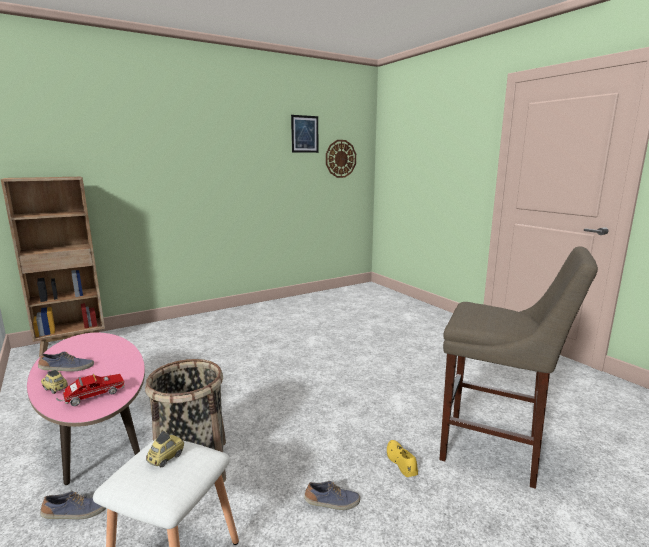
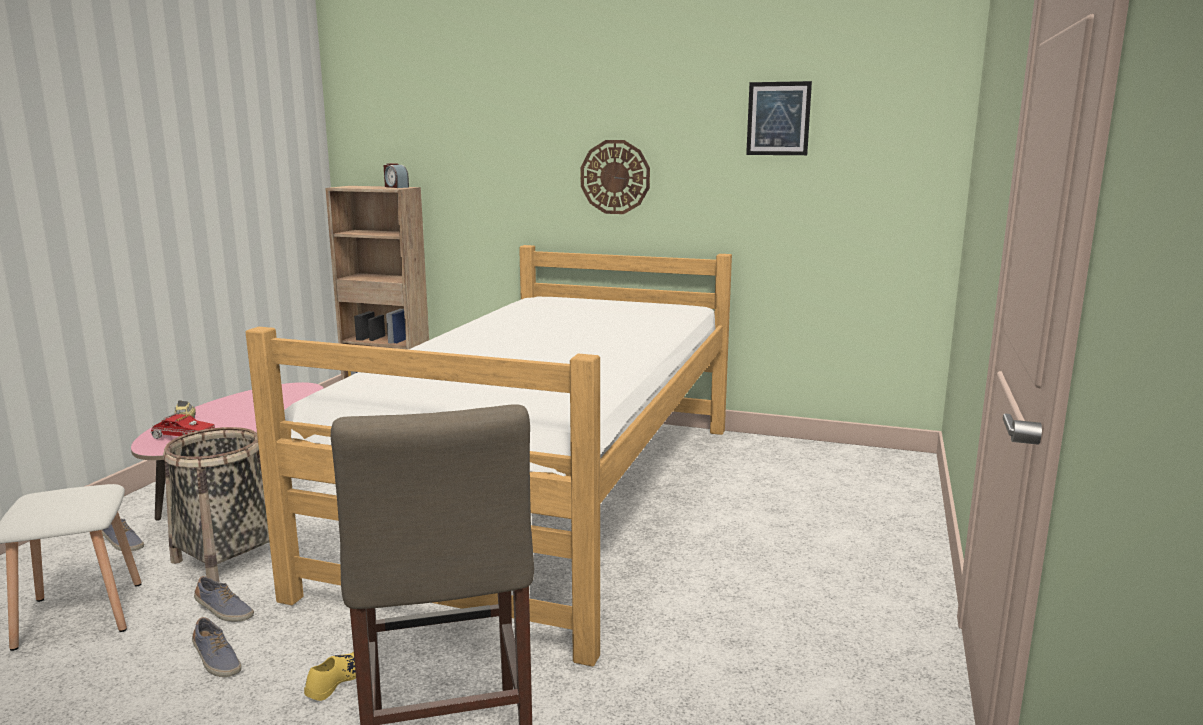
camera: 50 degrees right, 0 degrees up
shoe [38,351,94,372] -> shoe moved to [194,576,254,622]
toy car [146,431,184,467] -> none
wall clock [326,140,356,178] -> wall clock moved to [581,140,650,214]
none -> bed [246,245,732,667]
none -> alarm clock [383,163,409,188]

